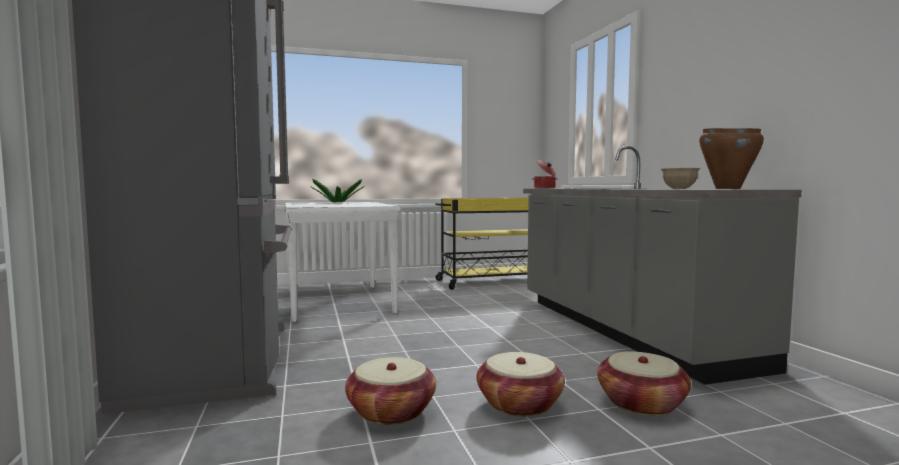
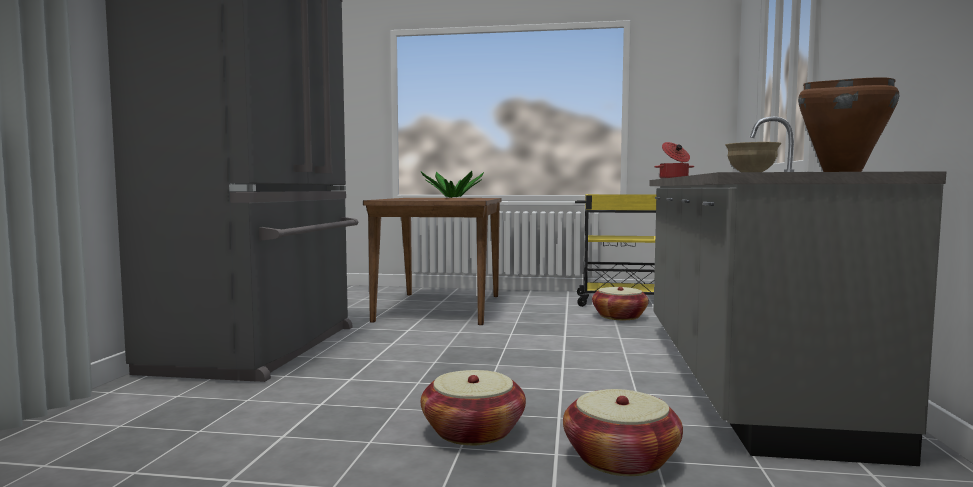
camera: 25 degrees right, 0 degrees up
white dining table [285,202,401,322] -> brown dining table [363,198,501,325]
basket [345,357,436,425] -> basket moved to [592,287,649,320]

